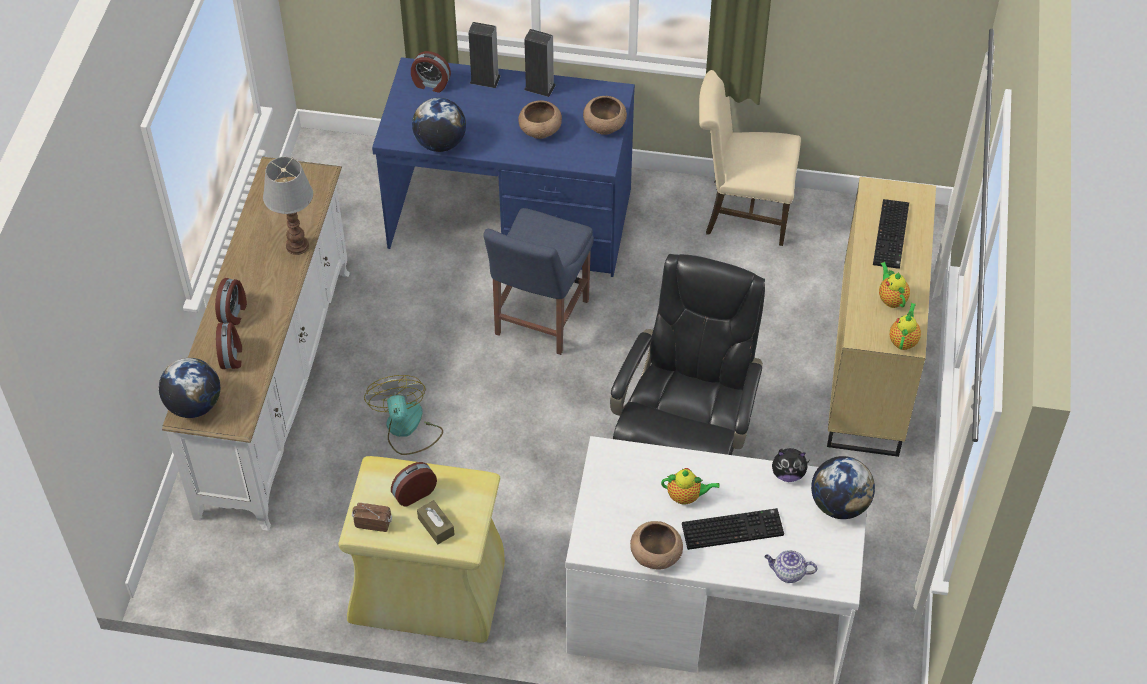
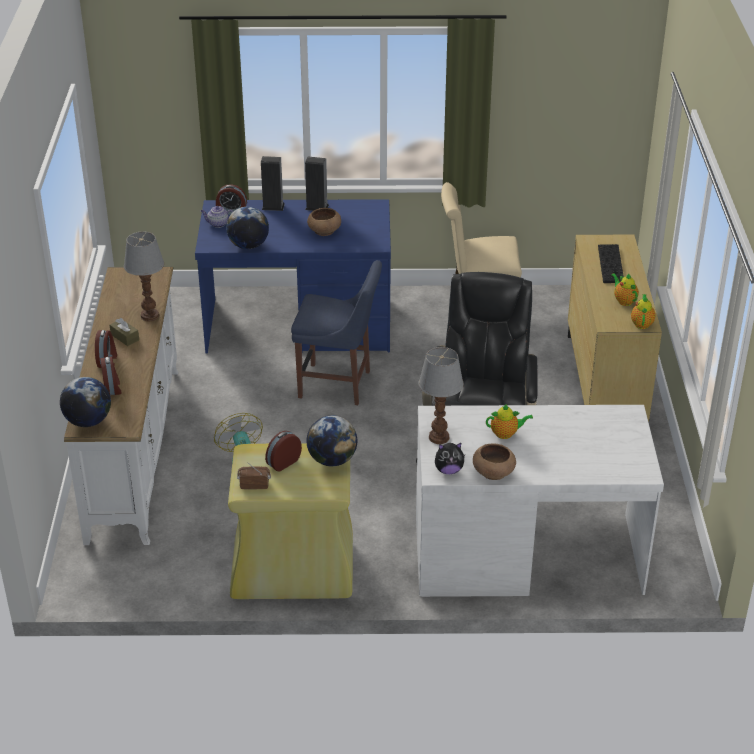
camera: 10 degrees left, 15 degrees down
brown tissue box [417,500,455,544] -> brown tissue box moved to [110,318,139,346]
blue chair [483,208,594,355] -> blue chair turned 90 degrees counterclockwise [291,260,382,405]
brown bowl [583,96,627,135] -> none
keyboard [682,508,784,550] -> none
teapot [764,550,817,583] -> teapot moved to [201,206,234,228]
plush toy [772,448,810,482] -> plush toy moved to [435,443,465,474]
globe [811,456,875,519] -> globe moved to [306,415,357,466]
none -> table lamp [418,347,464,444]

